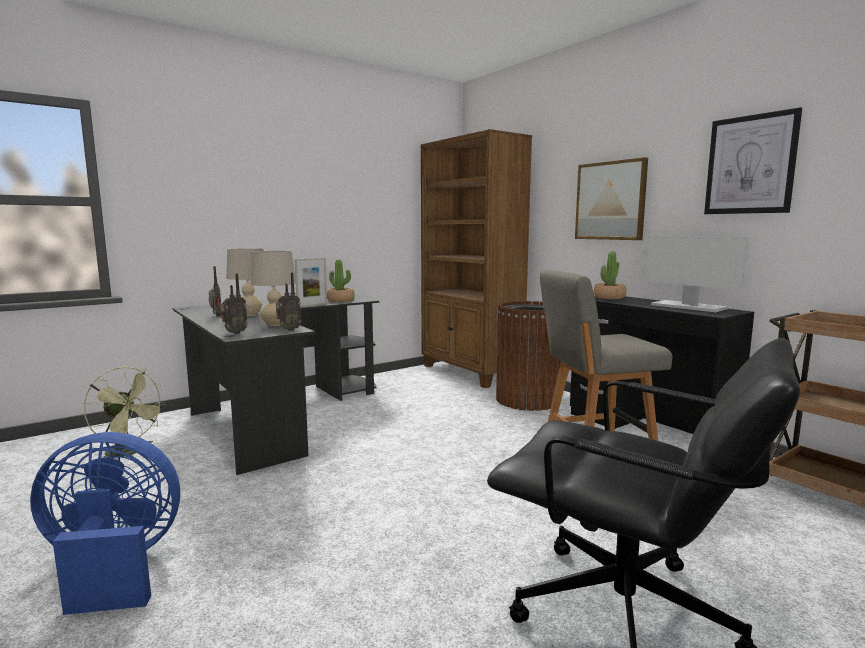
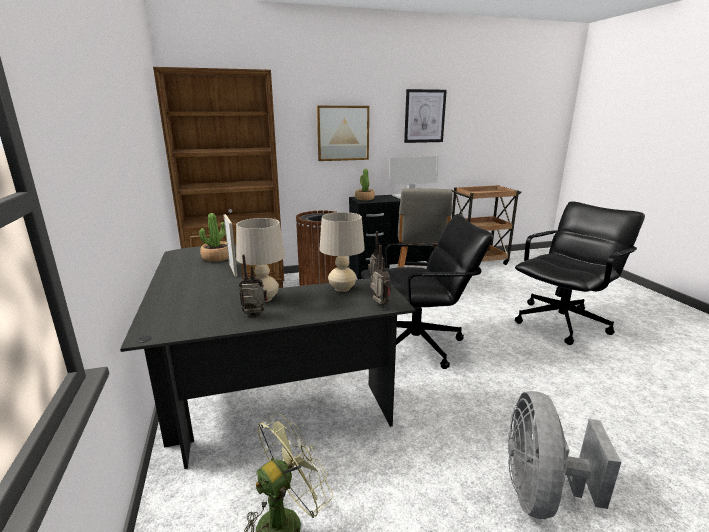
camera: 70 degrees left, 10 degrees up
blue fan [30,432,180,615] -> grey fan [508,391,621,519]
none -> black office chair [361,214,493,369]

